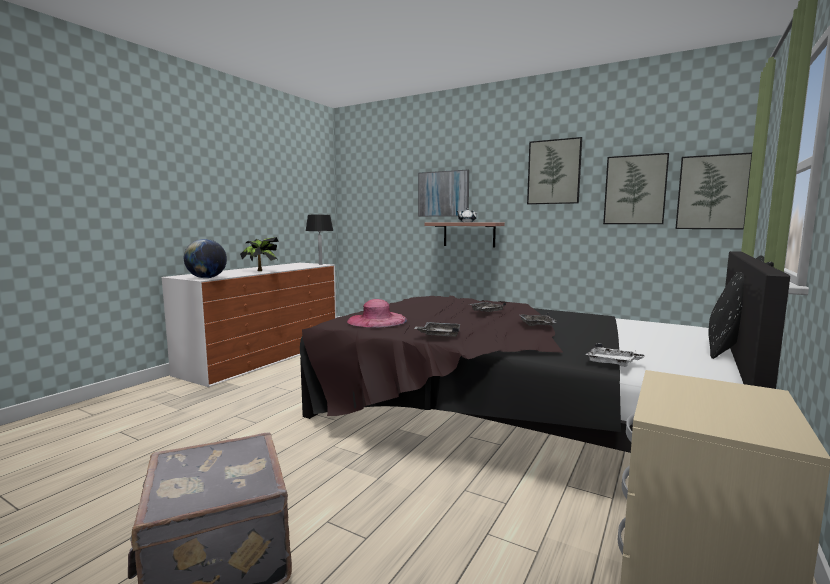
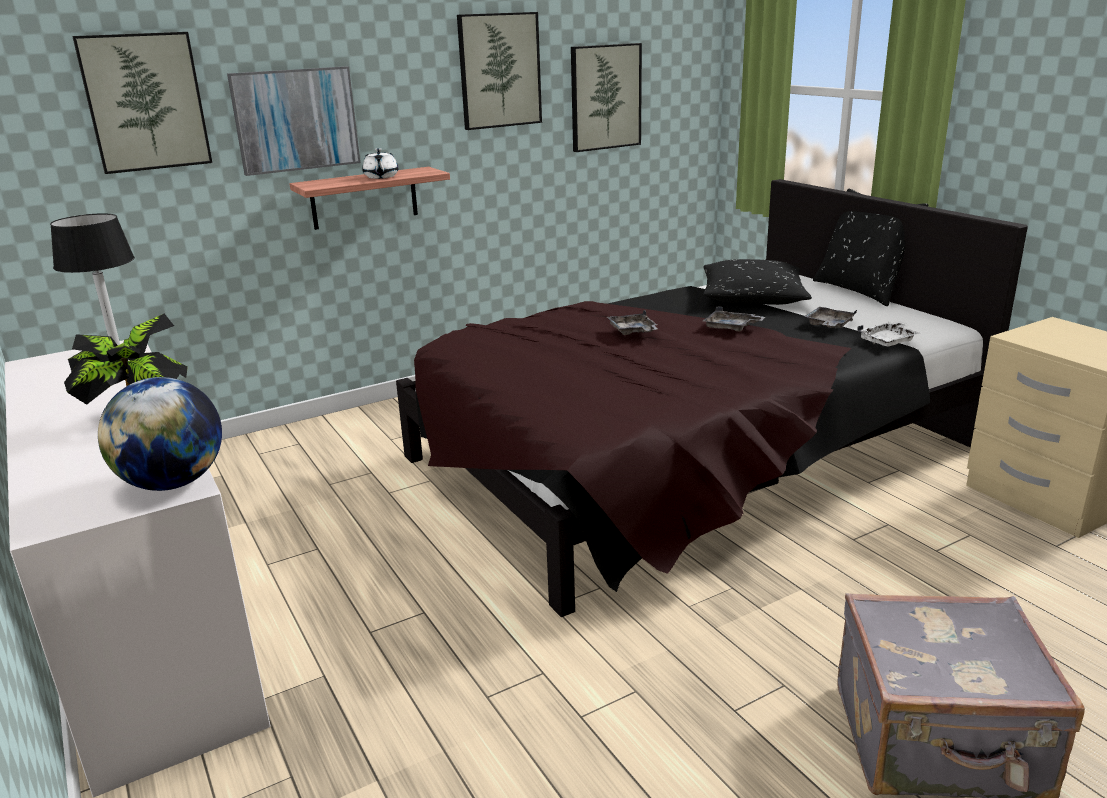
camera: 60 degrees left, 15 degrees up
pink hat [347,299,407,327] -> none
grey tray [414,322,460,337] -> grey tray moved to [804,307,857,328]
picture [675,152,752,229] -> picture moved to [72,32,212,174]
none -> black pillow [703,259,812,305]

